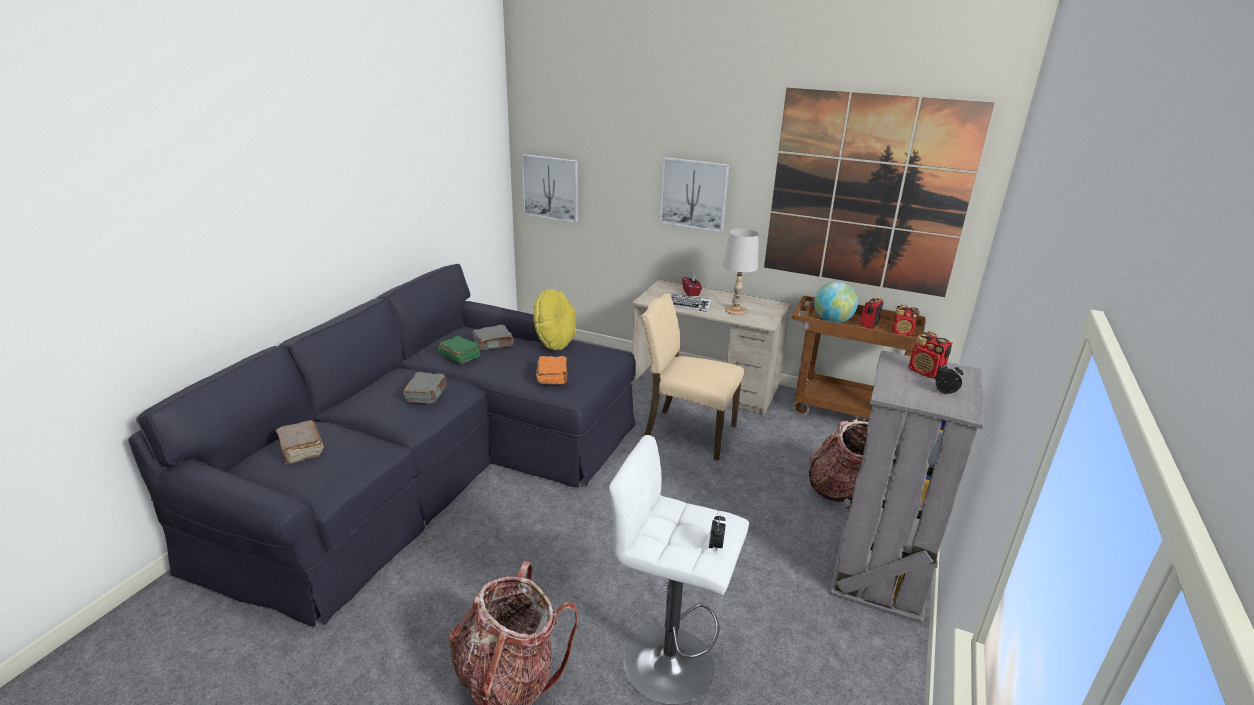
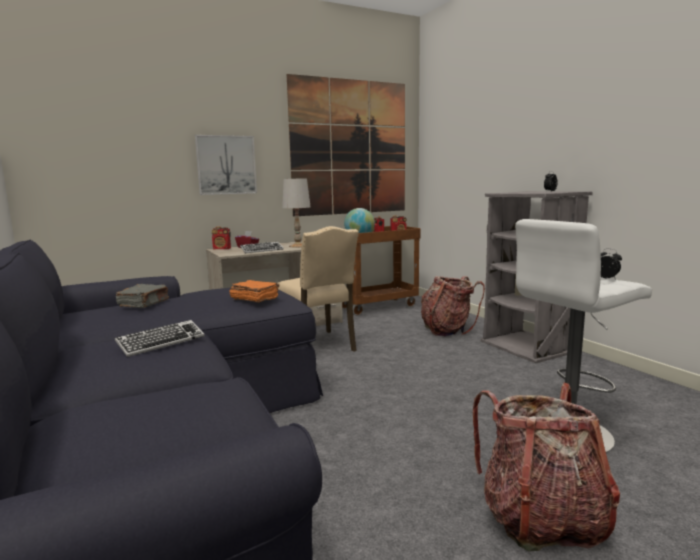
camera: 50 degrees left, 15 degrees down
brown book [275,420,323,464] -> none
grey book [403,372,447,404] -> keyboard [115,320,205,357]
green book [438,336,482,364] -> none
picture [521,154,578,223] -> none
yellow pillow [533,289,576,350] -> none
beige chair [641,293,744,461] -> beige chair turned 90 degrees counterclockwise [277,226,359,352]
radio [909,331,952,379] -> radio moved to [212,226,231,250]

